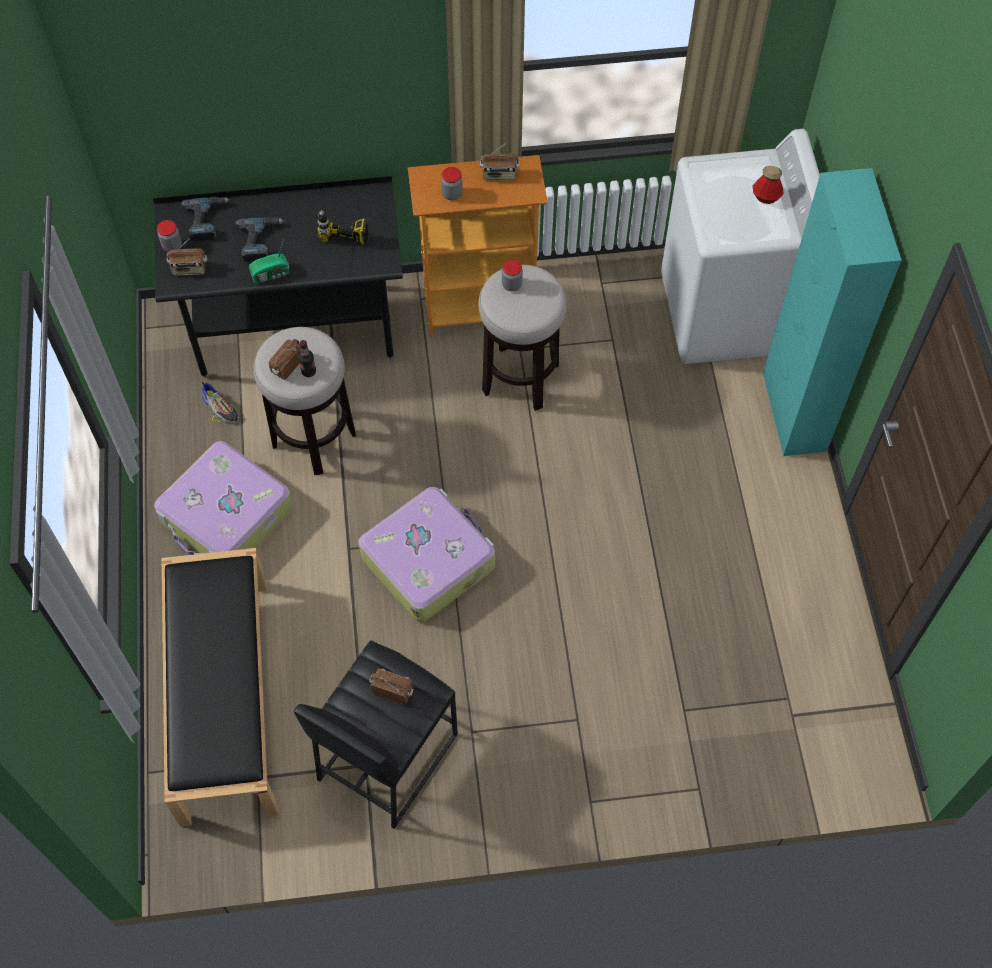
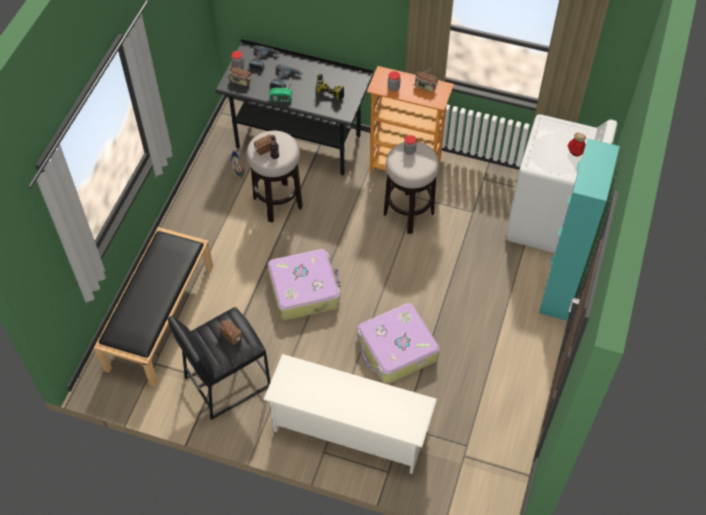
camera: 25 degrees right, 5 degrees down
suitcase [154,441,293,555] -> suitcase moved to [357,303,440,384]
none -> white shoe rack [263,354,437,474]

